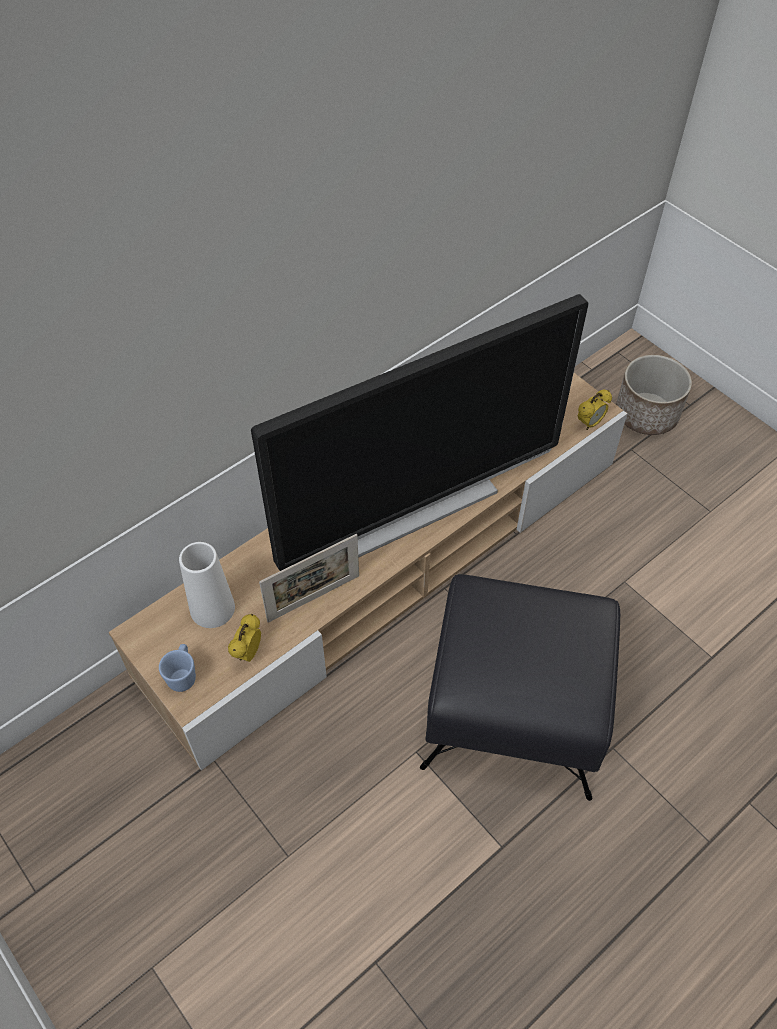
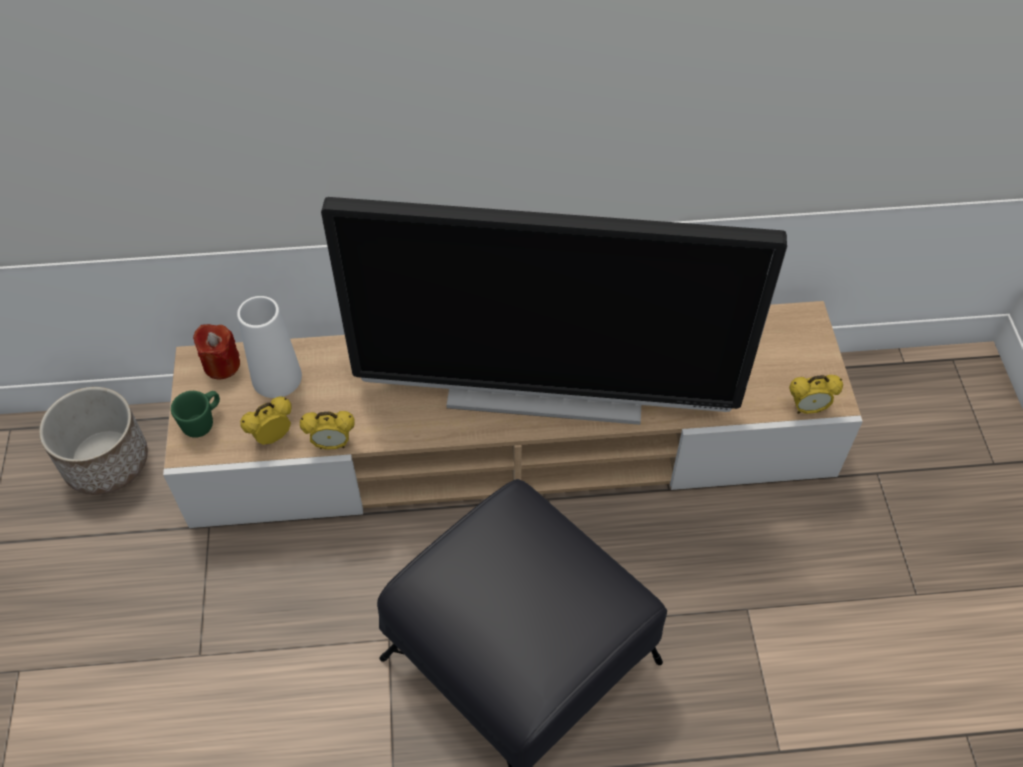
camera: 35 degrees right, 0 degrees up
blue mug [159,644,196,692] -> green mug [171,391,220,438]
picture frame [259,534,359,623] -> none
planter [616,355,692,435] -> planter moved to [39,387,148,495]
none -> red candle [193,324,240,380]
none -> alarm clock [300,411,355,450]

